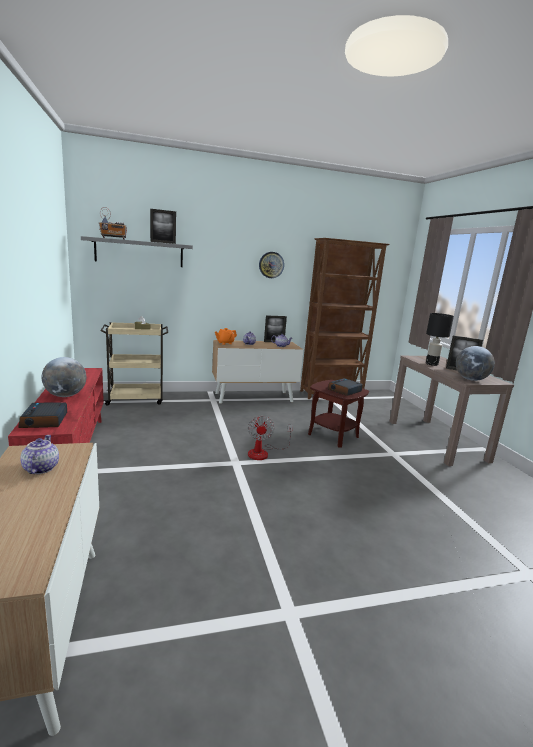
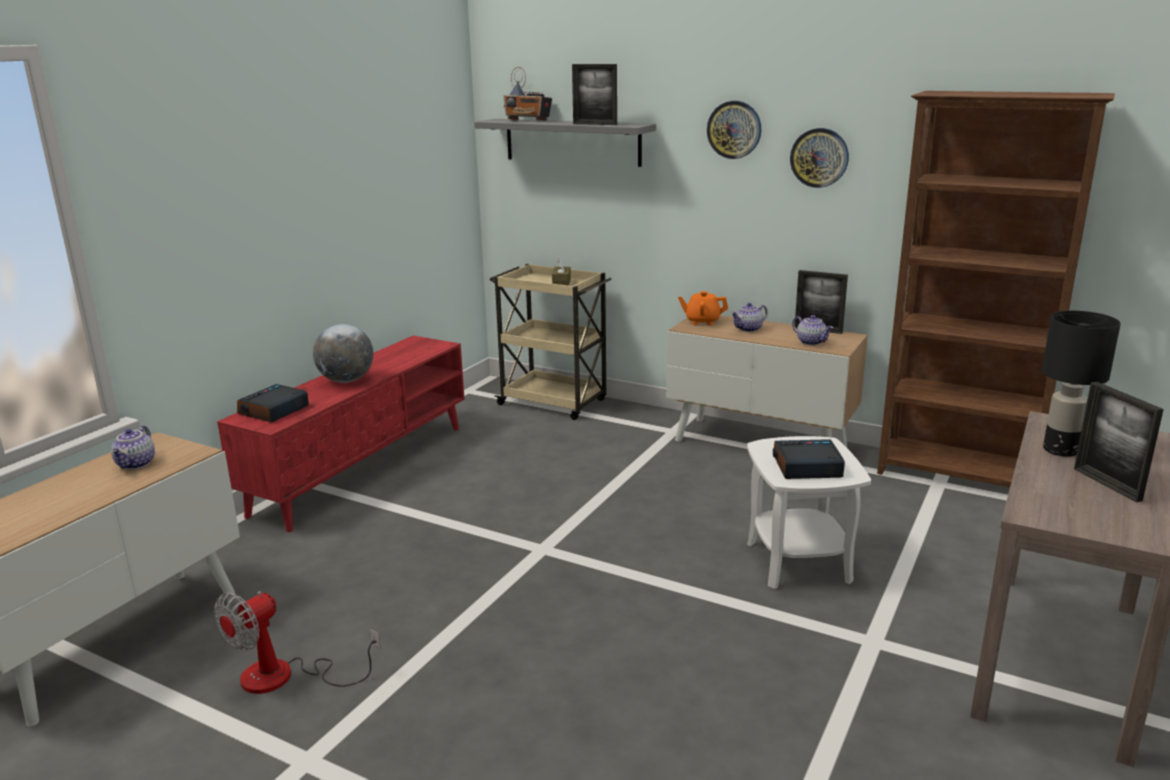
camera: 45 degrees right, 5 degrees up
teapot [20,435,59,474] -> teapot turned 150 degrees clockwise [111,425,155,470]
fan [248,416,293,460] -> fan moved to [214,591,381,694]
brown side table [308,380,369,447] -> white side table [747,436,871,589]
globe [456,346,495,381] -> none
none -> wall clock [707,101,761,159]

